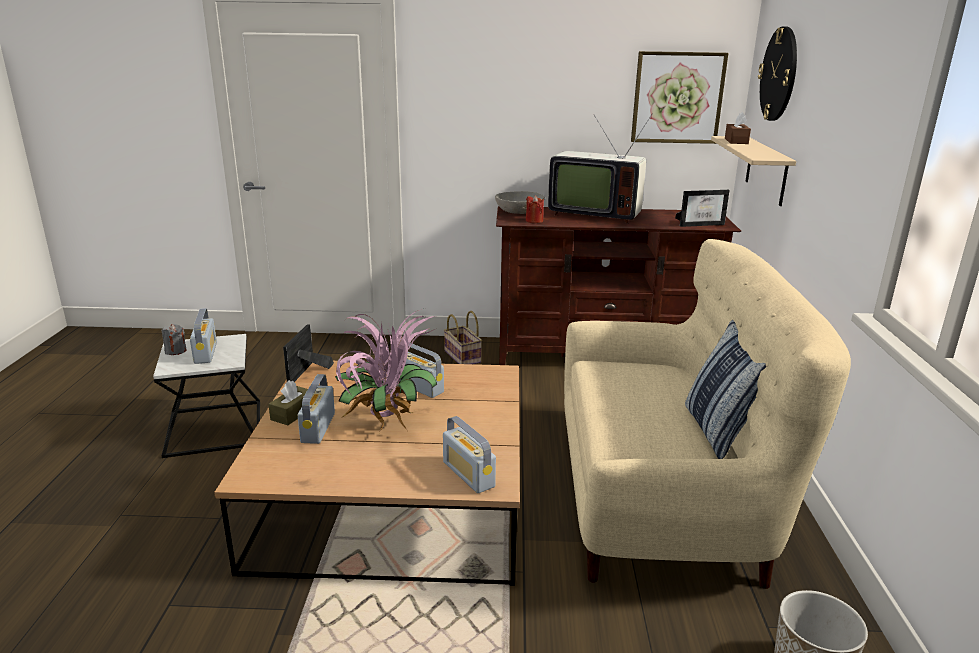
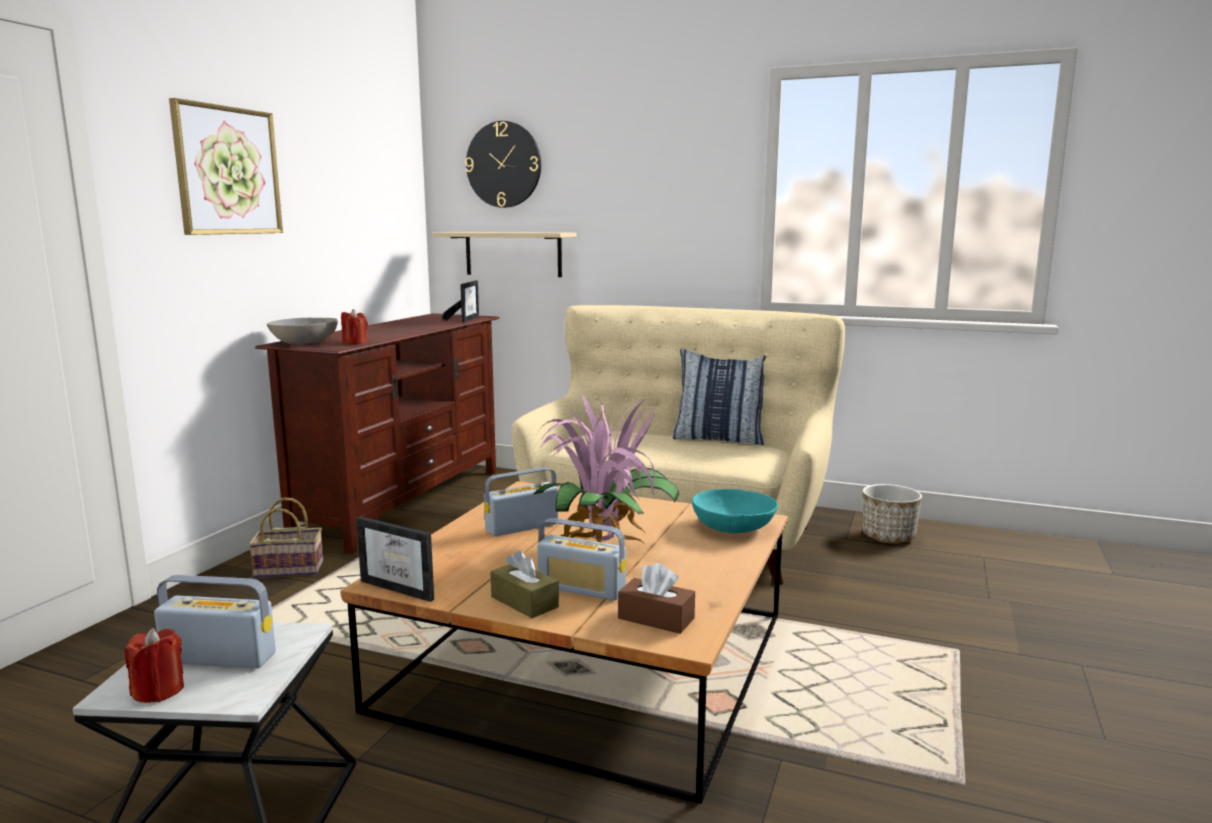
camera: 70 degrees left, 10 degrees down
grey candle [162,324,187,355] -> red candle [125,628,184,703]
radio [443,416,496,493] -> turquoise bowl [692,489,778,533]
television [548,114,652,224] -> none
picture [631,51,728,144] -> picture moved to [169,98,283,235]
brown tissue box [725,112,751,144] -> brown tissue box moved to [618,563,695,634]

